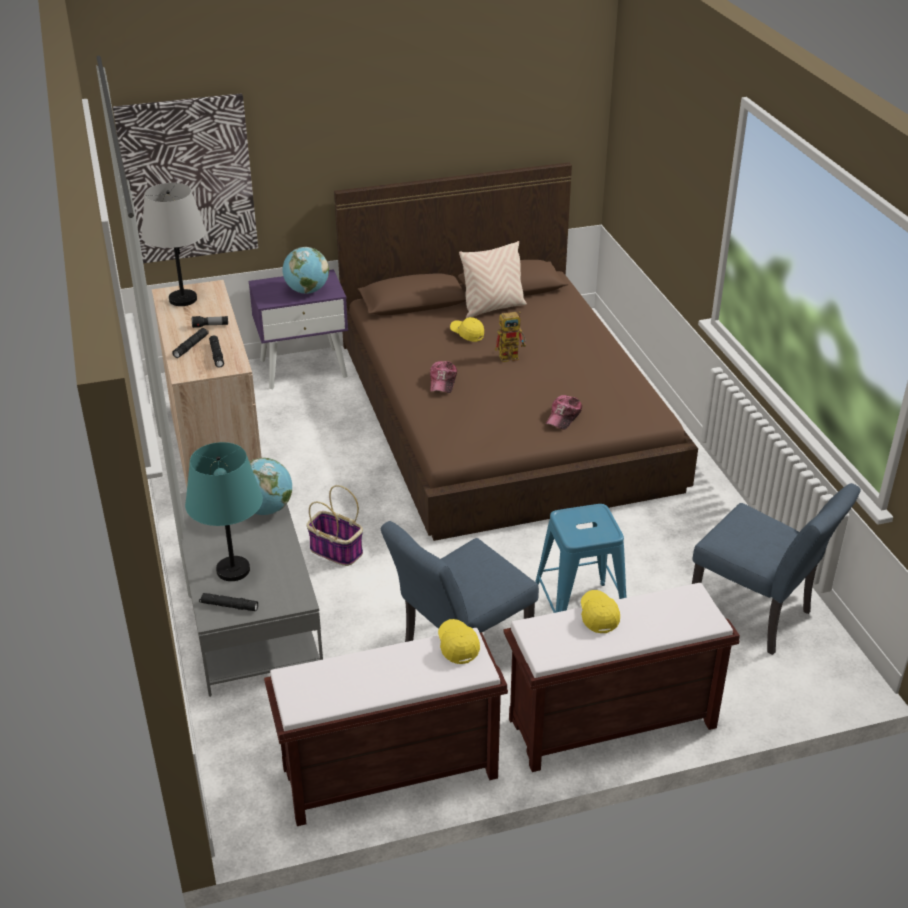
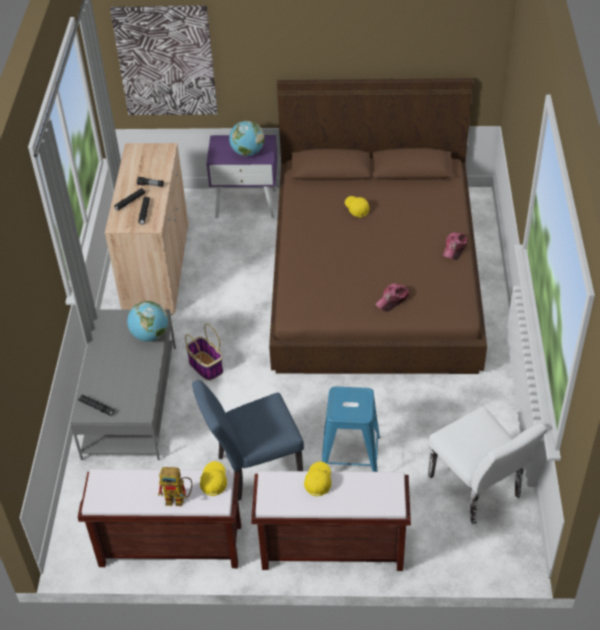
camera: 20 degrees right, 10 degrees up
grey table lamp [142,183,206,306] -> none
turquoise table lamp [185,442,263,581] -> none
cap [430,361,457,393] -> cap moved to [443,232,468,260]
beige pillow [459,241,527,318] -> none
toy robot [495,311,526,362] -> toy robot moved to [158,467,192,506]
blue chair [692,483,861,655] -> white chair [428,406,548,524]

